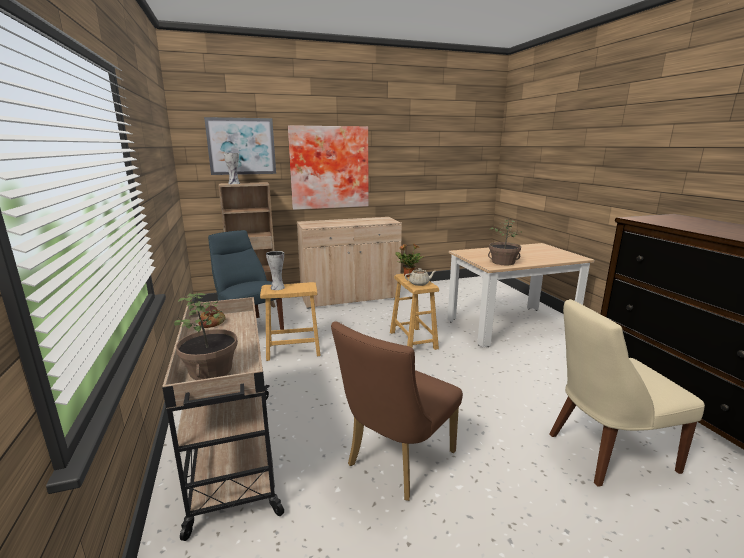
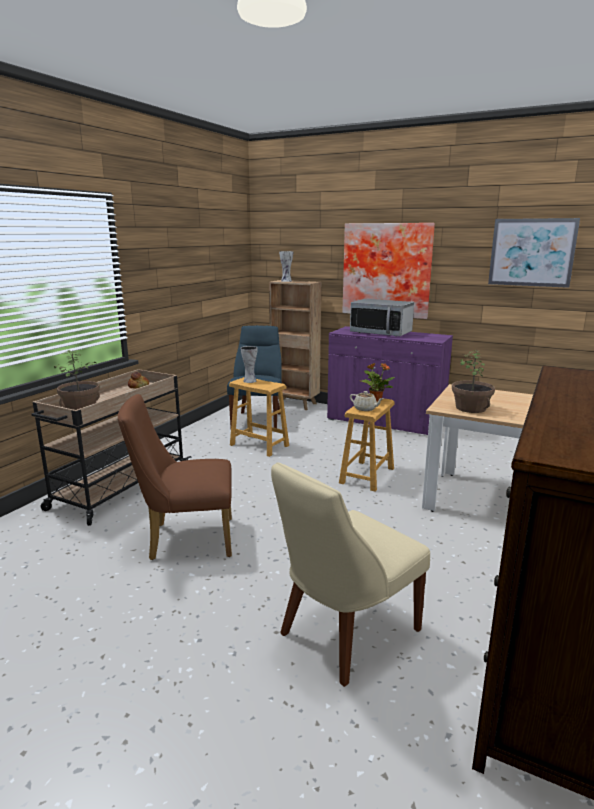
camera: 45 degrees right, 0 degrees up
picture [204,117,276,175] -> picture moved to [488,218,580,288]
beige cabinet [297,217,402,309] -> purple cabinet [327,326,453,435]
beige chair [550,299,705,487] -> beige chair turned 75 degrees counterclockwise [271,463,430,687]
none -> microwave [350,299,414,337]

